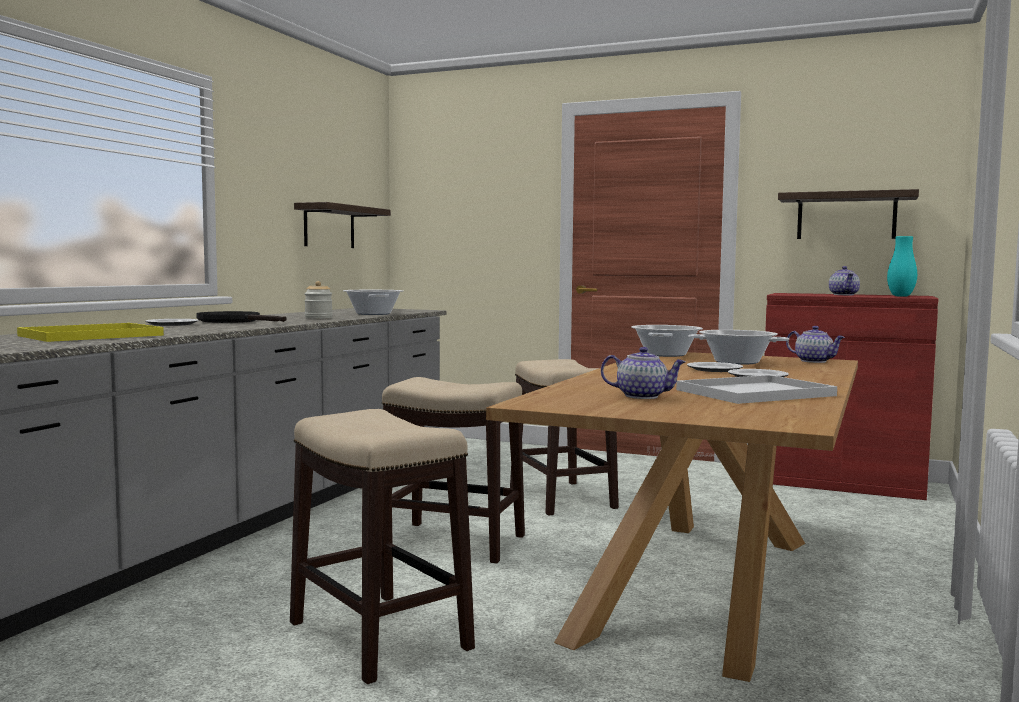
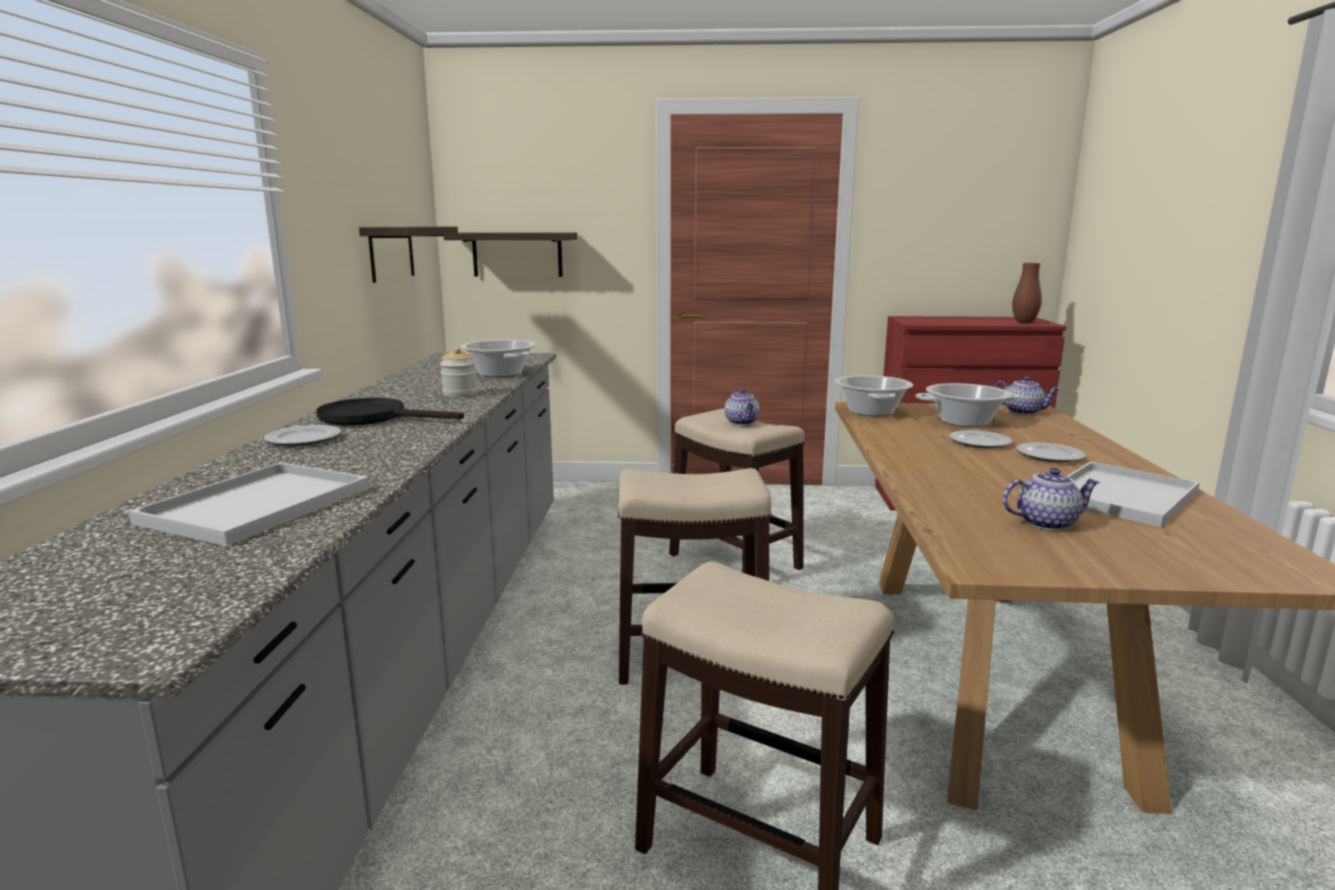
camera: 20 degrees left, 10 degrees up
yellow tray [17,323,164,342] -> white tray [129,462,370,546]
shelf [778,189,919,239] -> shelf moved to [444,232,577,277]
teapot [829,266,860,295] -> teapot moved to [725,389,760,425]
turquoise vase [887,236,917,297] -> brown vase [1012,263,1042,323]

